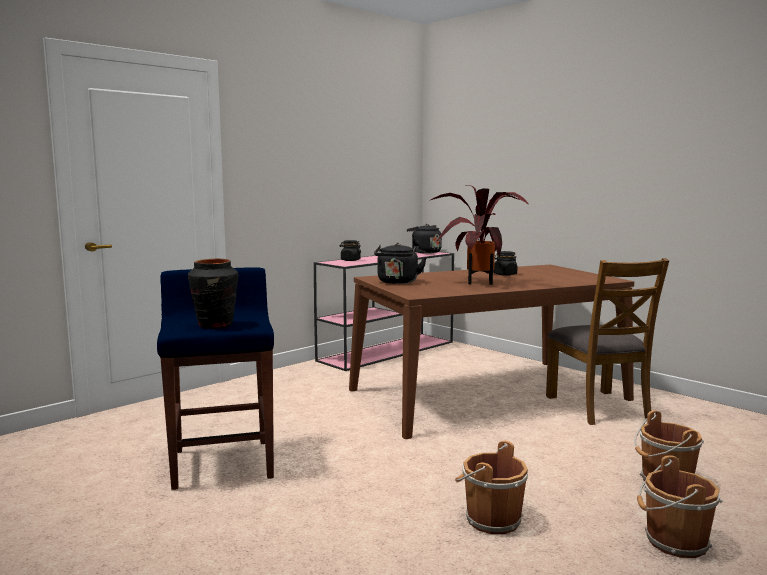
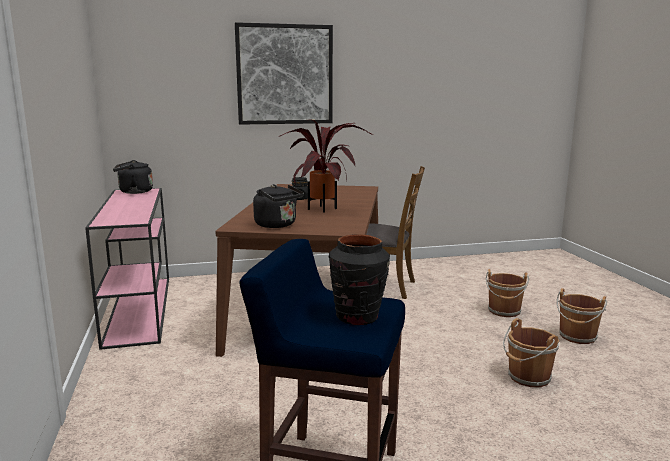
camera: 60 degrees left, 5 degrees up
black jar [340,240,361,261] -> none
none -> picture [235,22,333,125]

